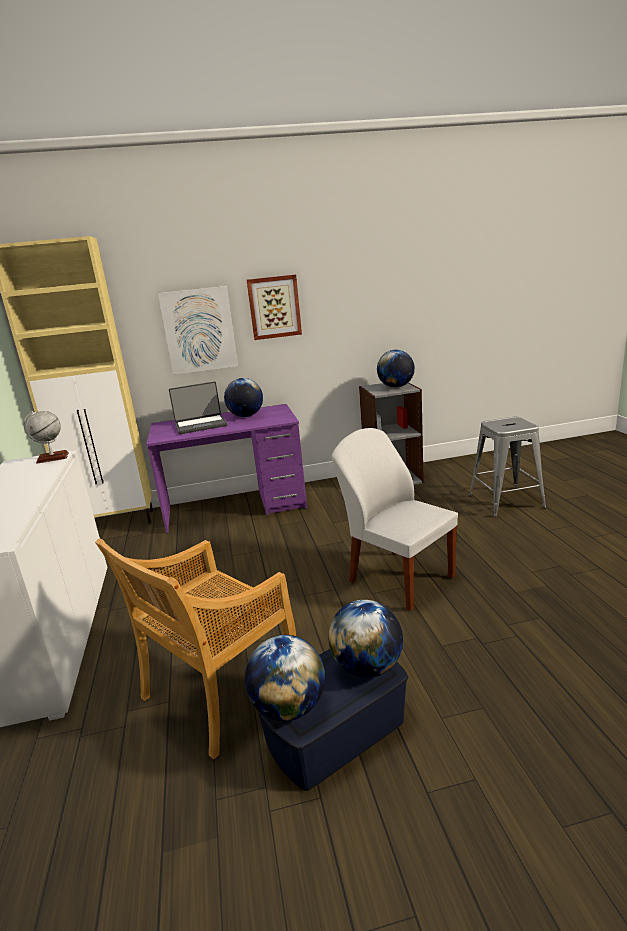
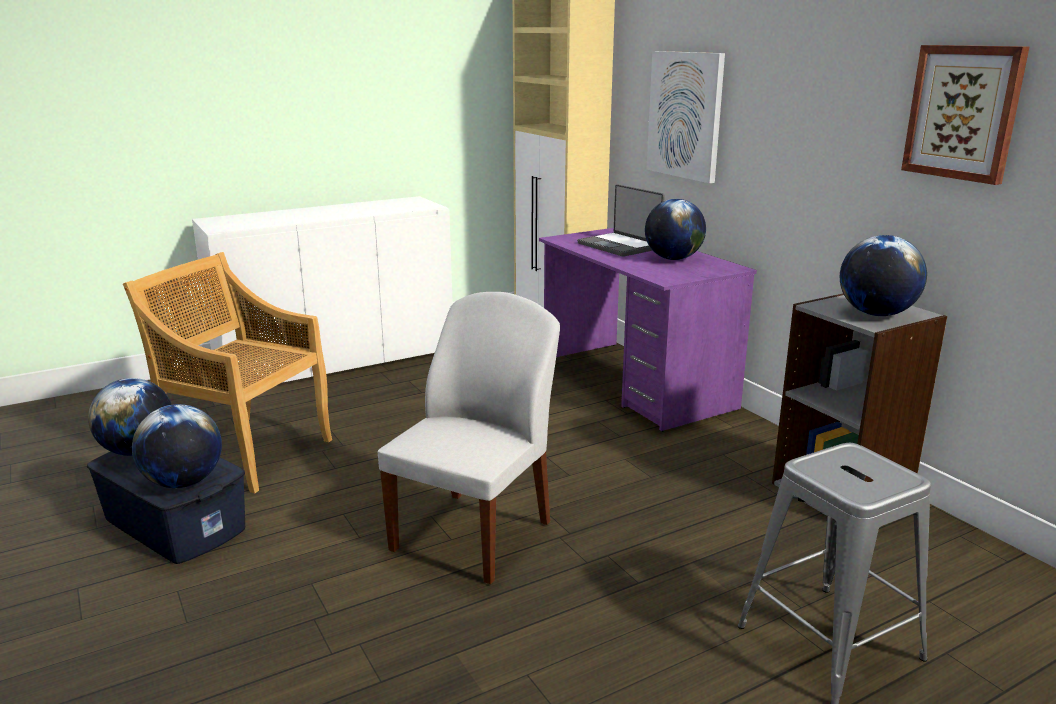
camera: 70 degrees right, 0 degrees up
globe [23,411,69,464] -> none
picture [247,275,302,340] -> picture moved to [901,45,1029,185]

